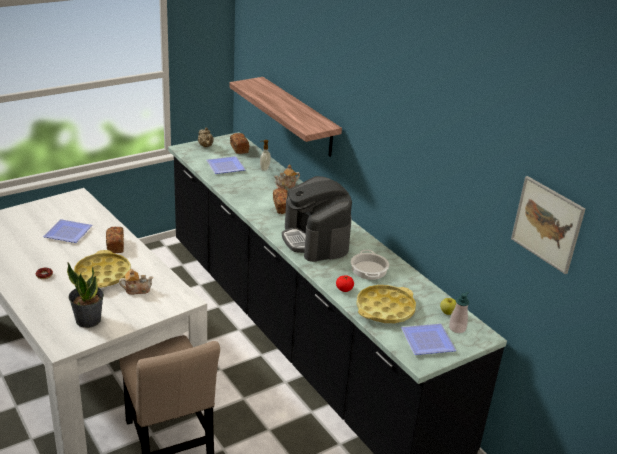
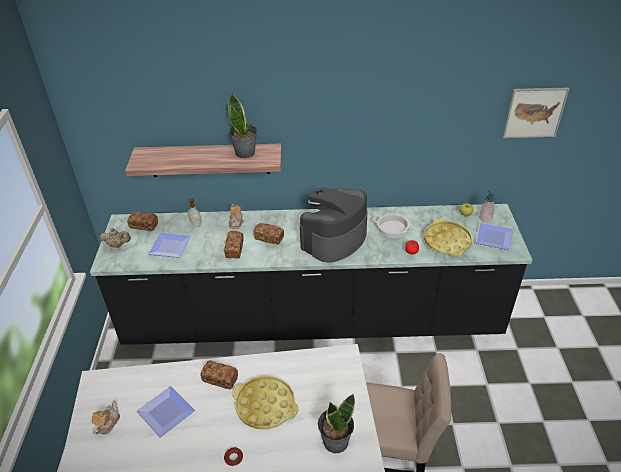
camera: 55 degrees left, 10 degrees up
teapot [119,269,154,295] -> teapot moved to [91,400,120,434]
coffee machine [282,176,352,262] -> coffee machine turned 120 degrees clockwise [300,187,367,263]
none -> bread [224,231,244,259]
none -> potted plant [228,93,257,158]

